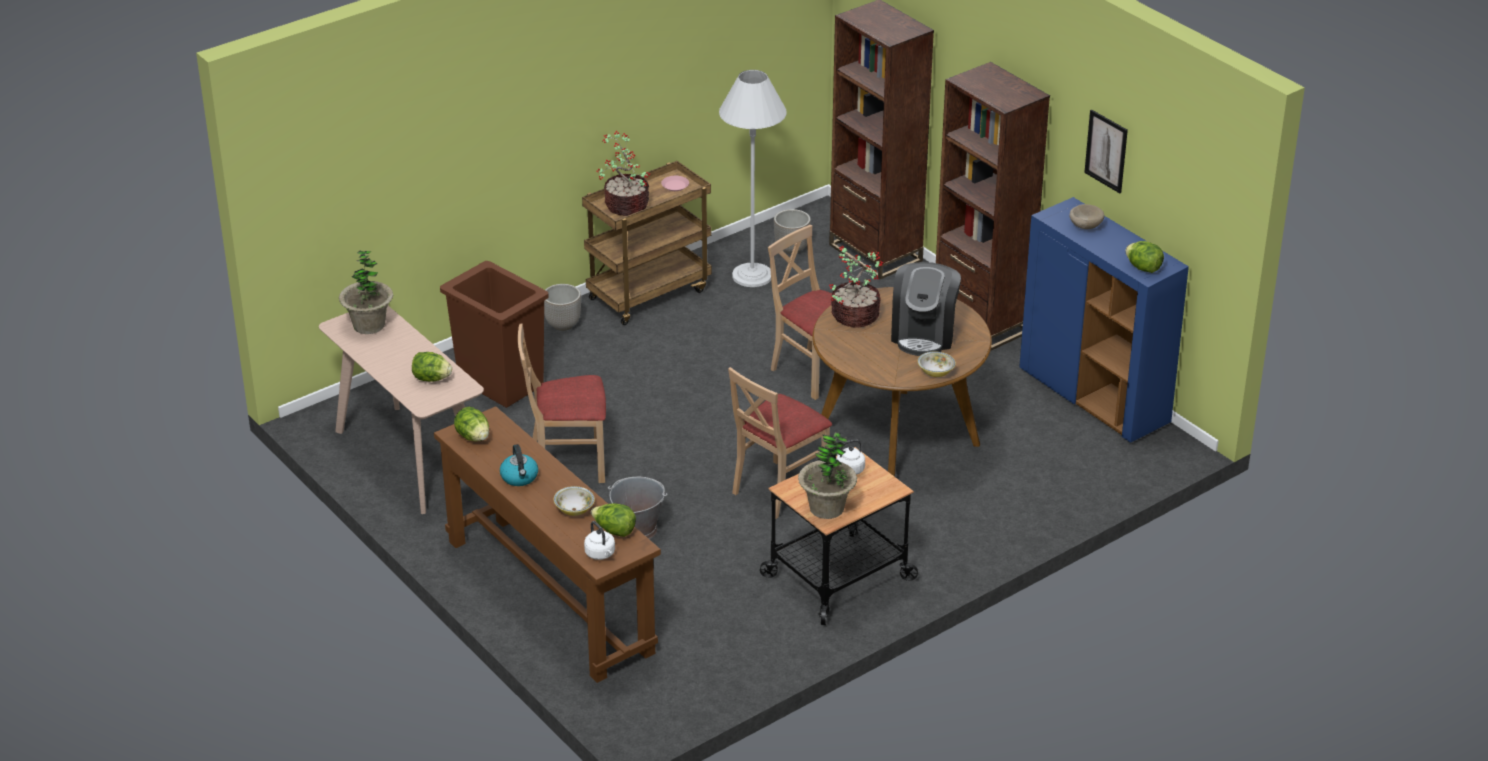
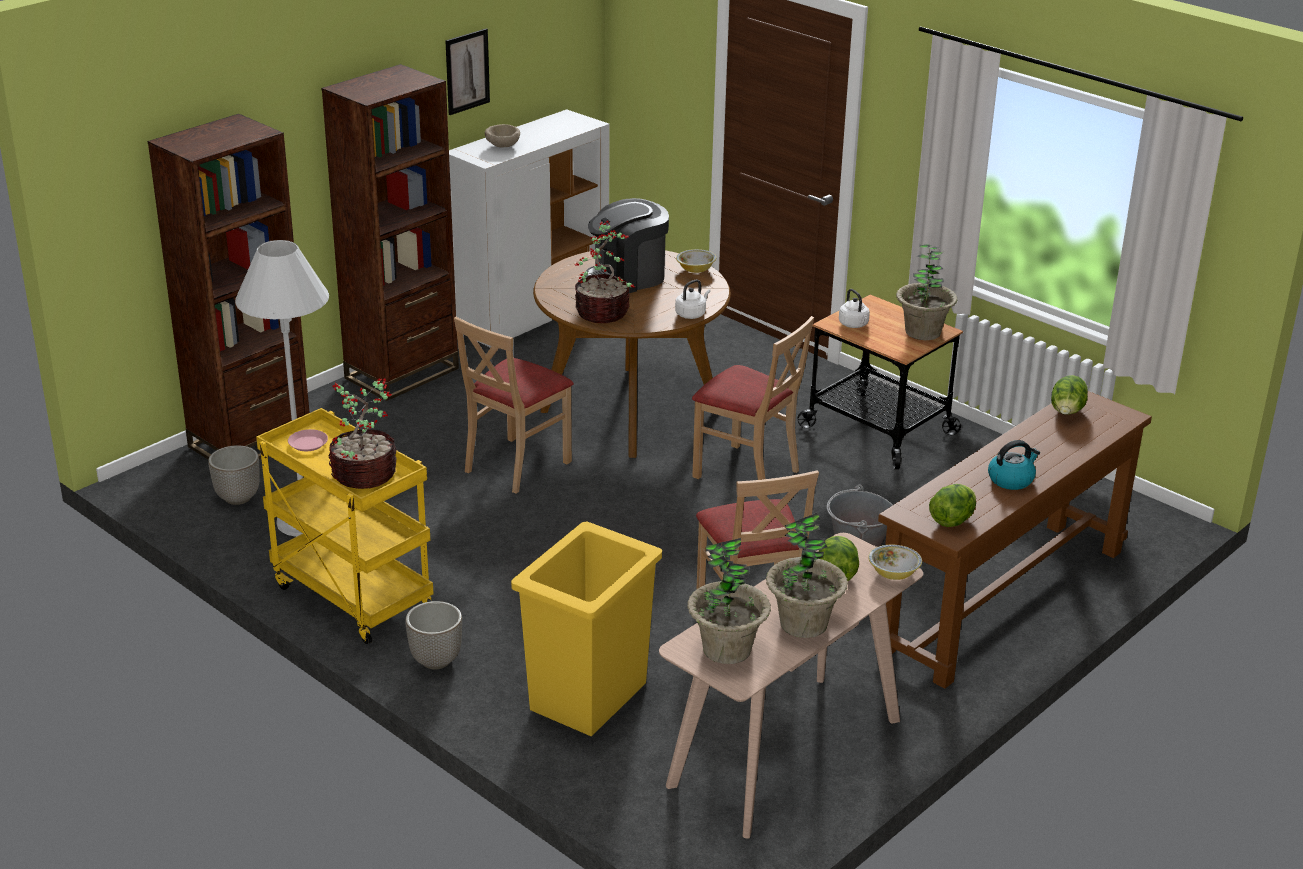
camera: 100 degrees left, 5 degrees down
brown trash can [440,261,549,408] -> yellow trash can [511,522,662,736]
bowl [554,486,595,516] -> bowl moved to [868,545,922,580]
brown cart [582,161,712,325] -> yellow cart [256,408,434,644]
white kettle [584,521,615,560] -> white kettle moved to [675,279,711,319]
coffee machine [891,262,961,356] -> coffee machine turned 150 degrees clockwise [586,198,669,293]
blue cabinet [1019,197,1189,443] -> white cabinet [449,109,610,348]
lettuce [1125,241,1164,273] -> none
none -> potted plant [766,513,848,638]

